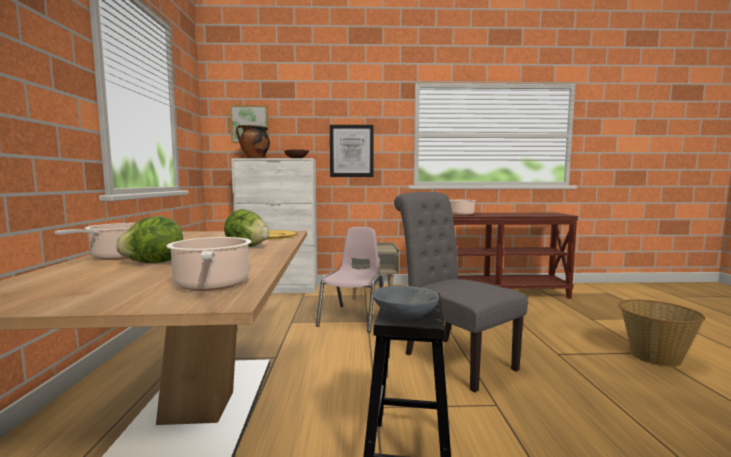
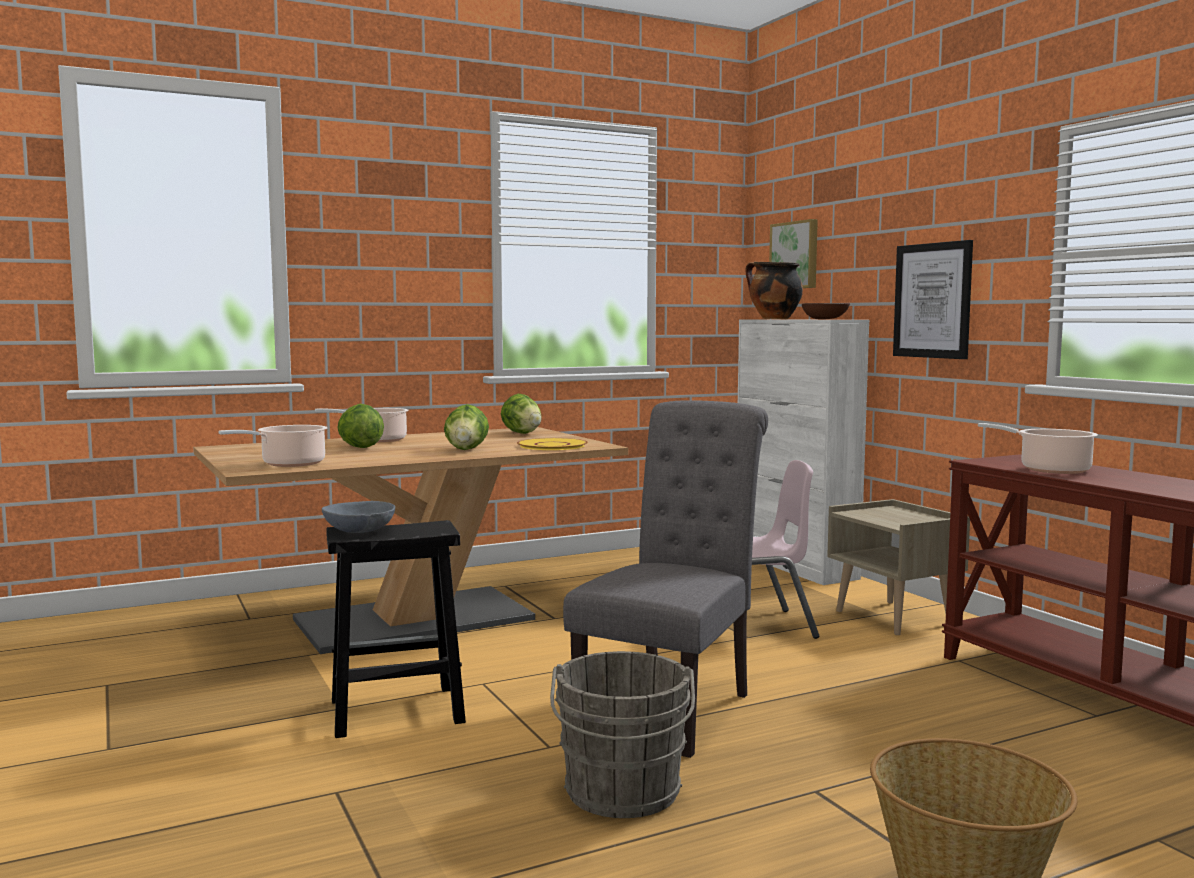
camera: 65 degrees right, 0 degrees up
none -> lettuce [501,394,542,434]
none -> grey bucket [550,651,695,818]

